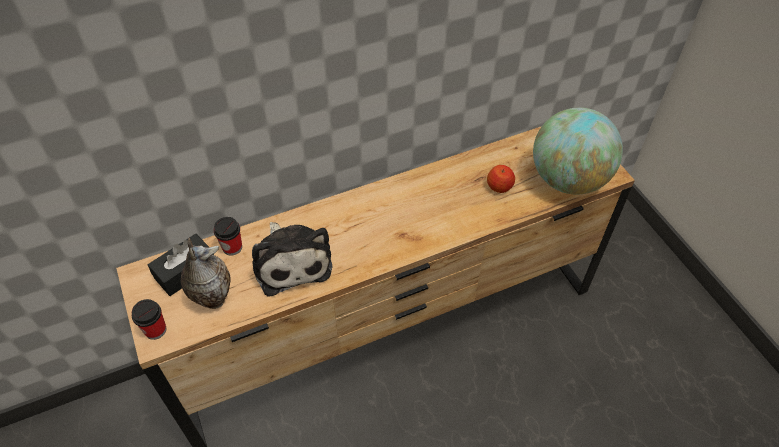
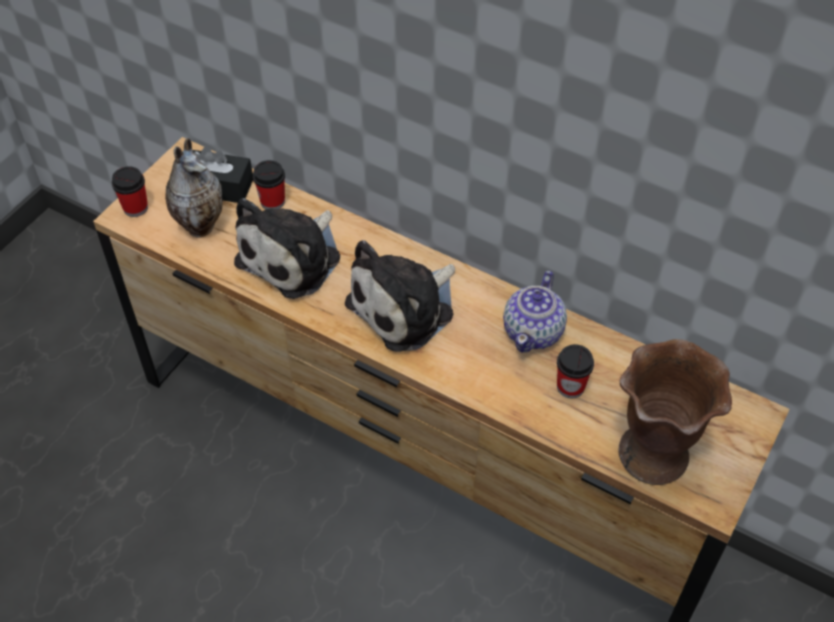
camera: 55 degrees right, 0 degrees up
apple [487,165,515,193] -> cup [557,344,594,399]
globe [533,108,623,195] -> brown vase [618,339,732,485]
none -> plush toy [345,240,455,352]
none -> teapot [503,271,567,353]

